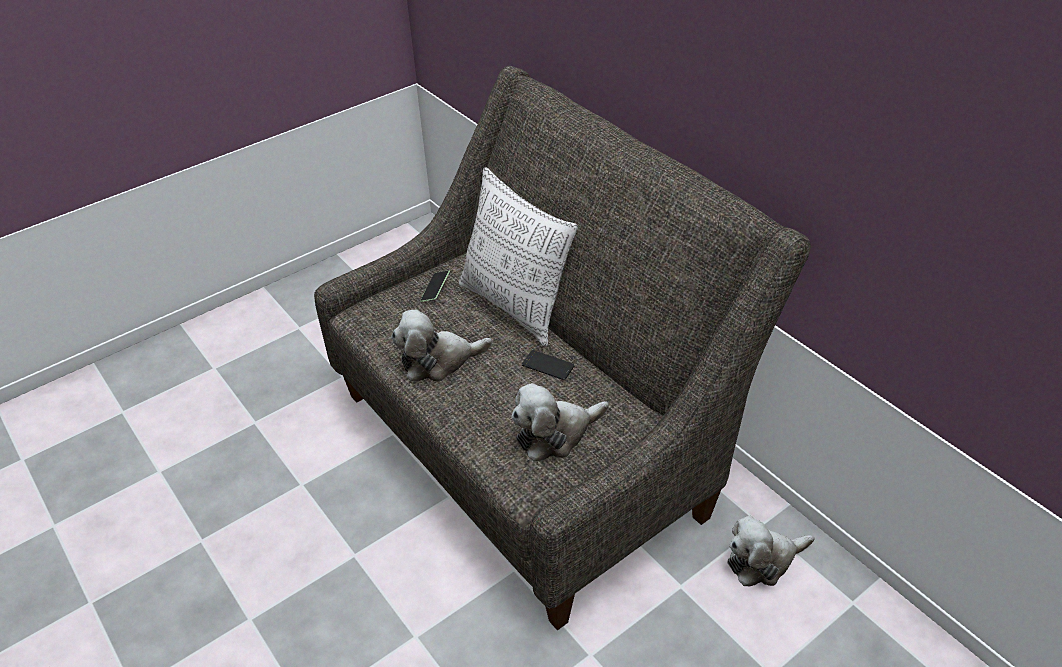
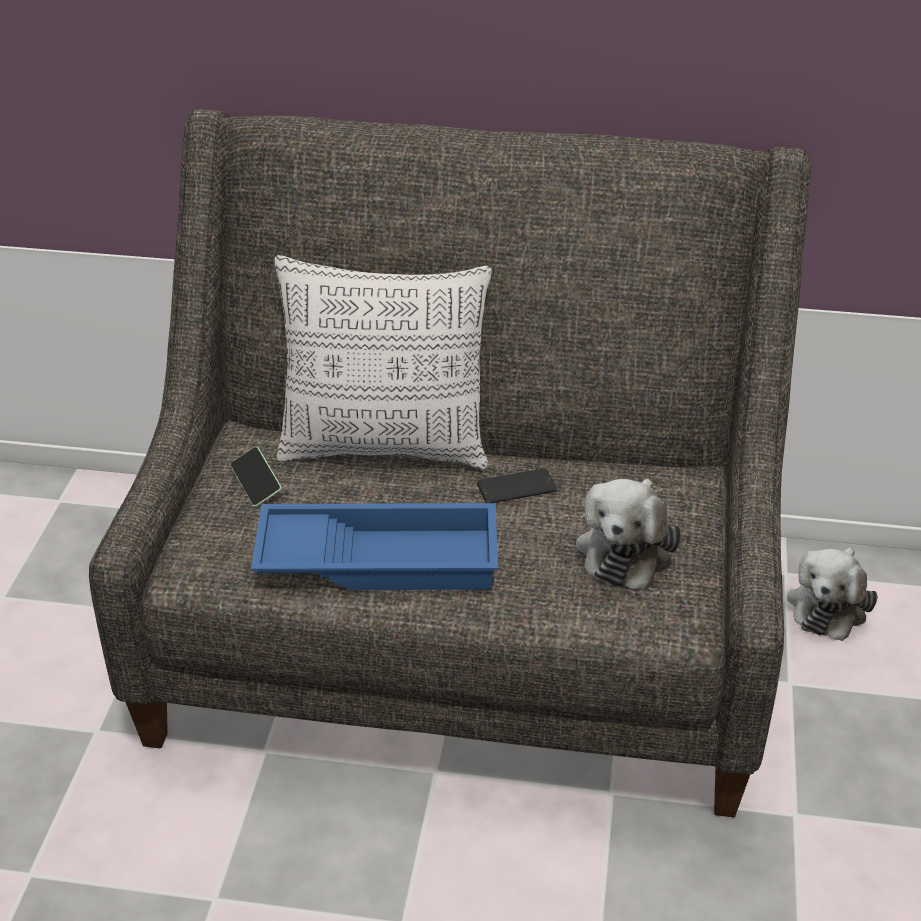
camera: 45 degrees left, 5 degrees down
plush toy [391,310,493,382] -> blue tray [251,503,498,590]

